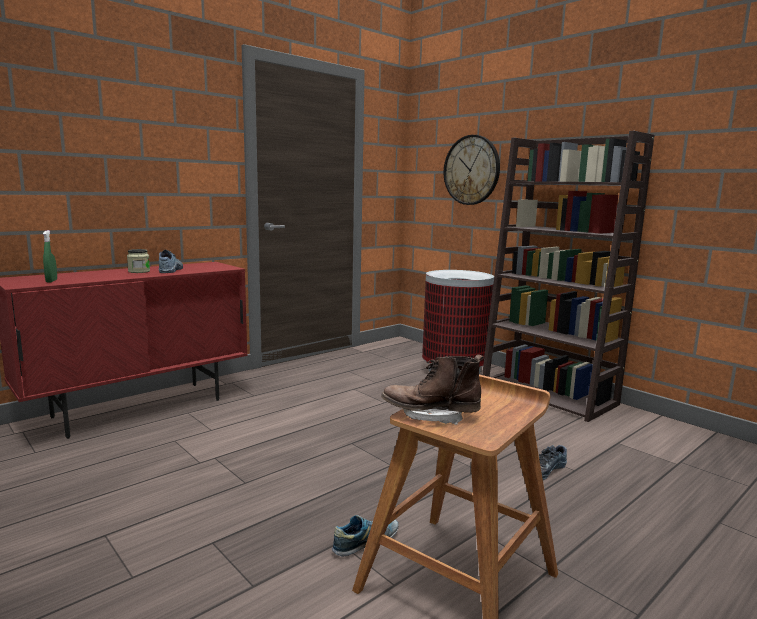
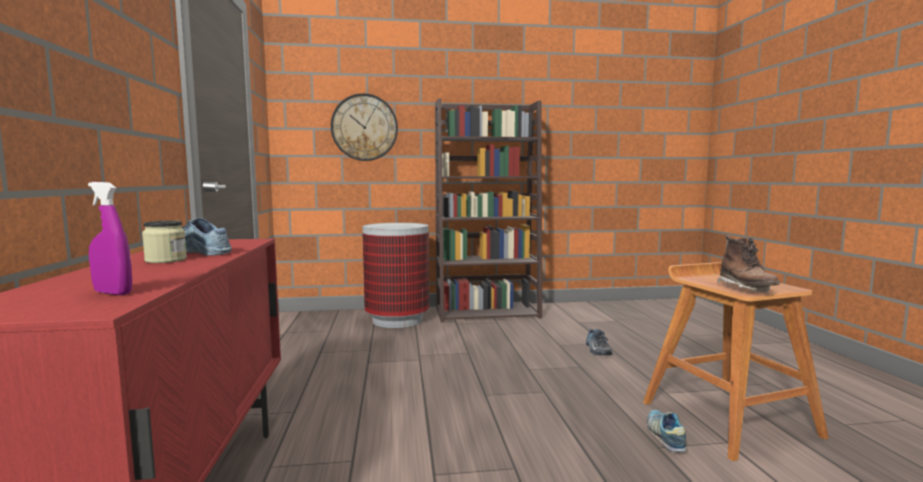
camera: 55 degrees left, 5 degrees down
green spray bottle [43,230,57,283] -> purple spray bottle [88,182,132,295]
brown boot [381,354,484,425] -> brown boot turned 45 degrees counterclockwise [718,236,780,291]

